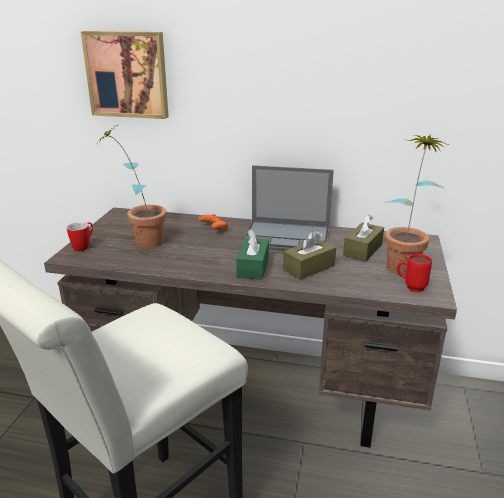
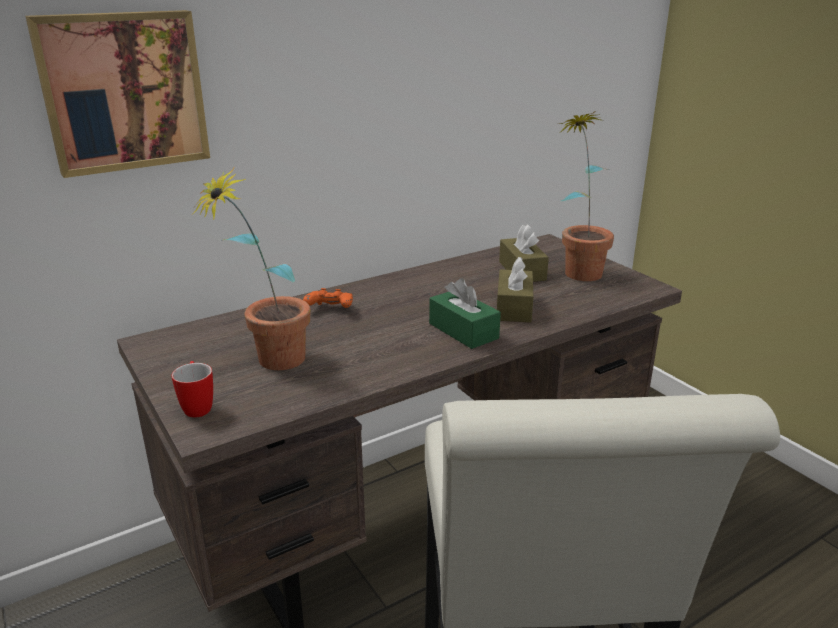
camera: 45 degrees left, 0 degrees up
laptop [241,165,334,251] -> none
red mug [397,254,432,292] -> none

